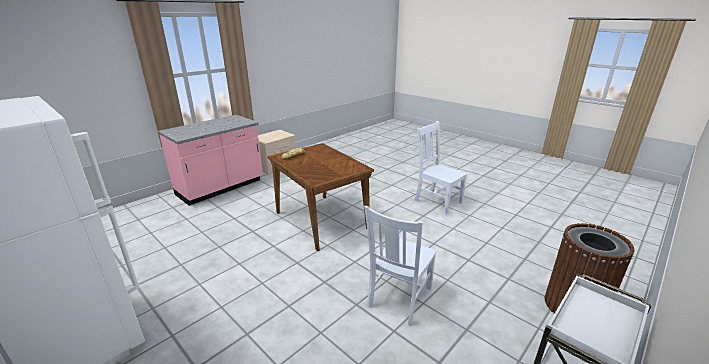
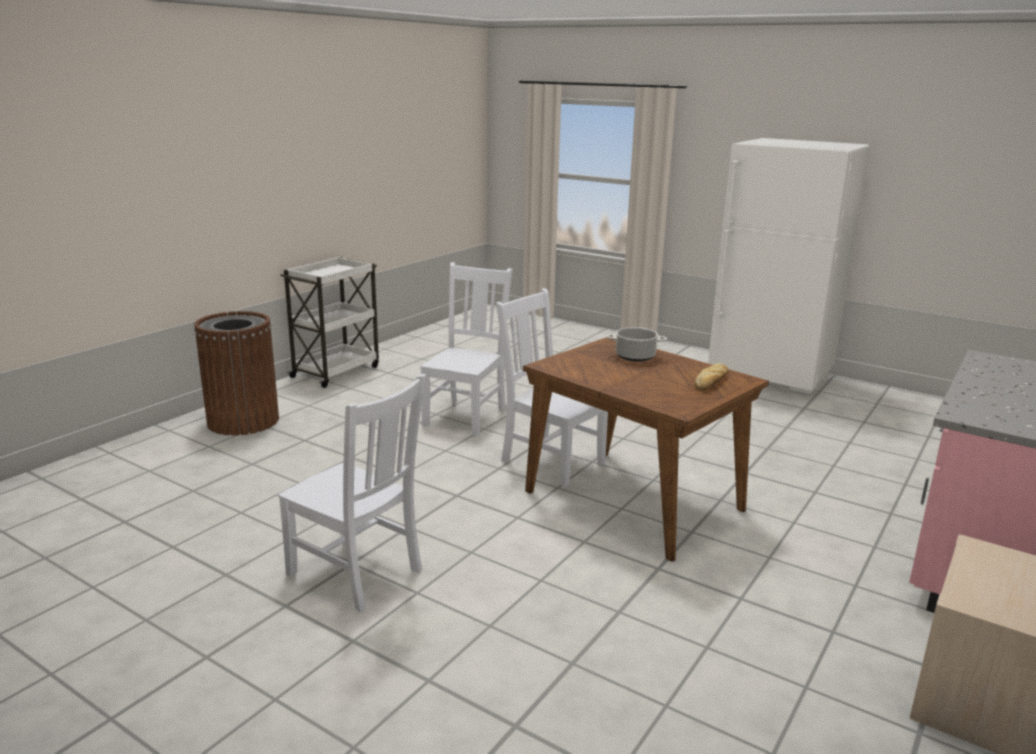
camera: 170 degrees right, 5 degrees down
none -> white chair [496,288,608,487]
none -> cooking pot [606,327,667,362]

